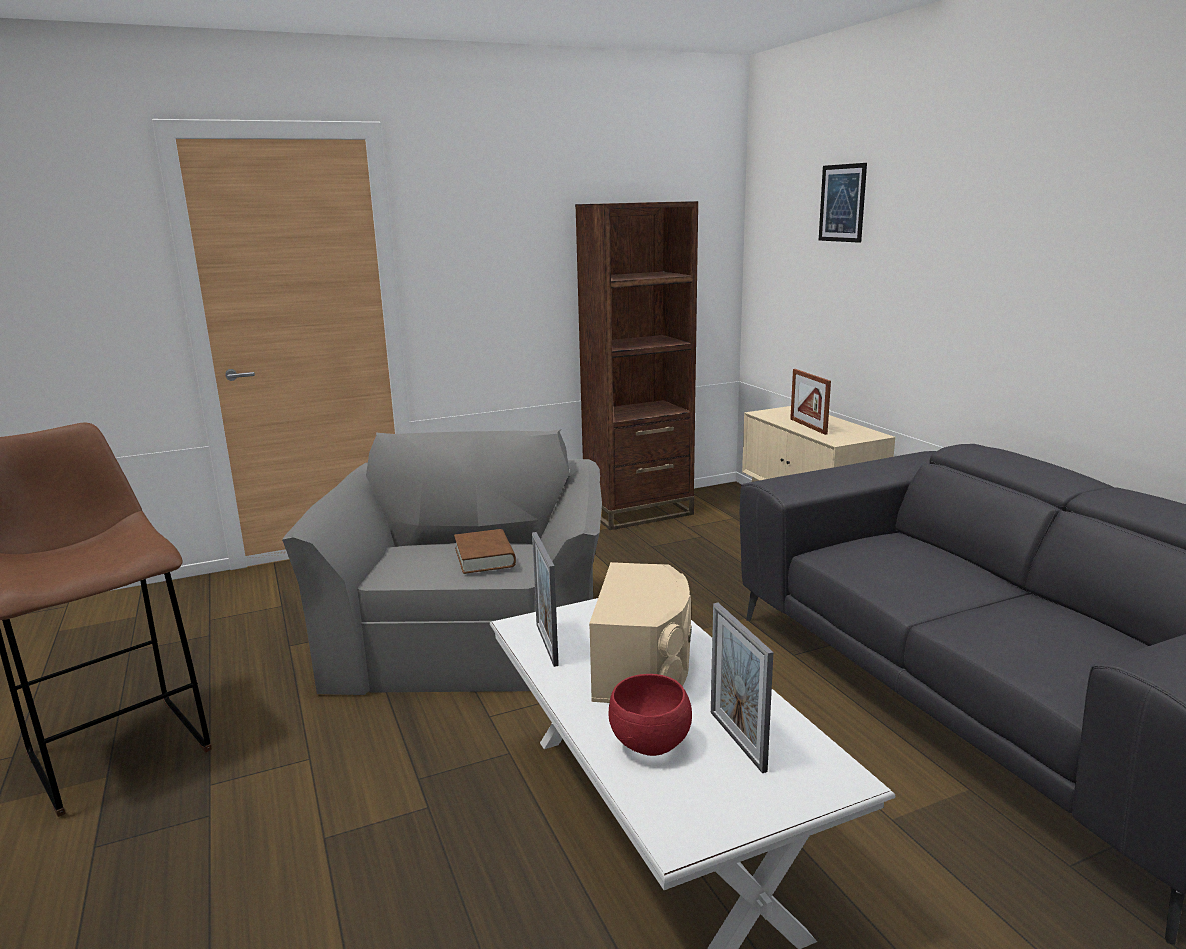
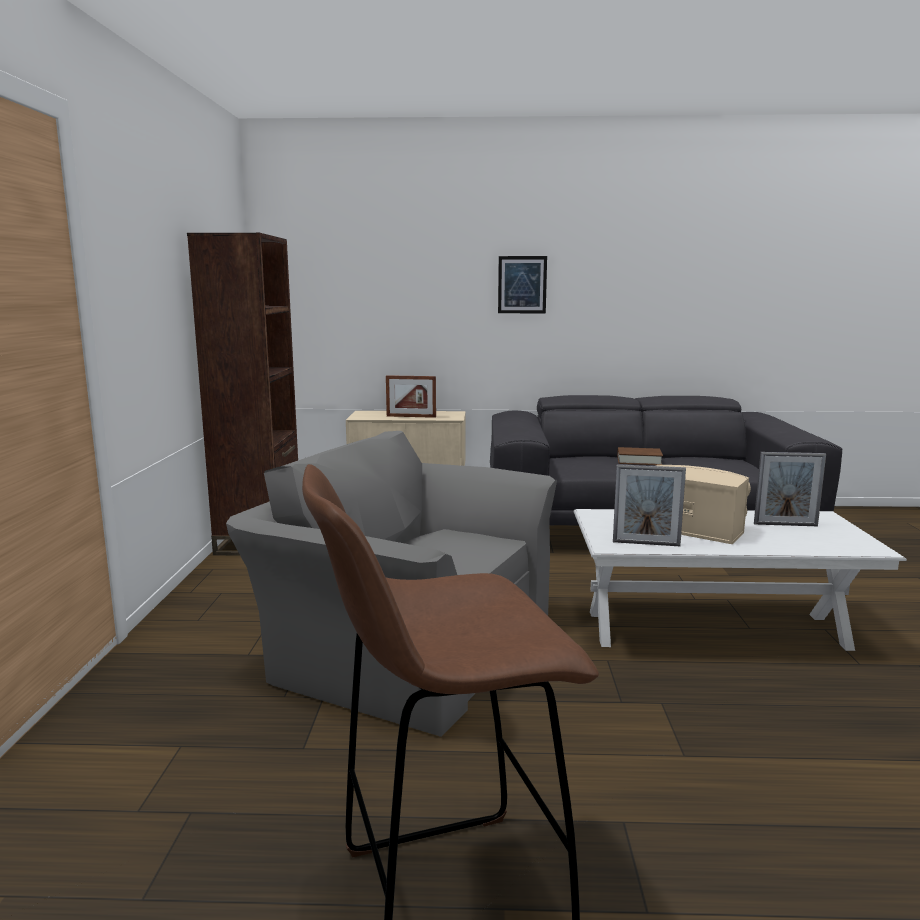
camera: 65 degrees left, 5 degrees down
brown book [454,529,516,574] -> brown book moved to [617,447,663,465]
red bowl [609,674,692,756] -> none
picture [819,163,867,243] -> picture moved to [498,256,547,313]

